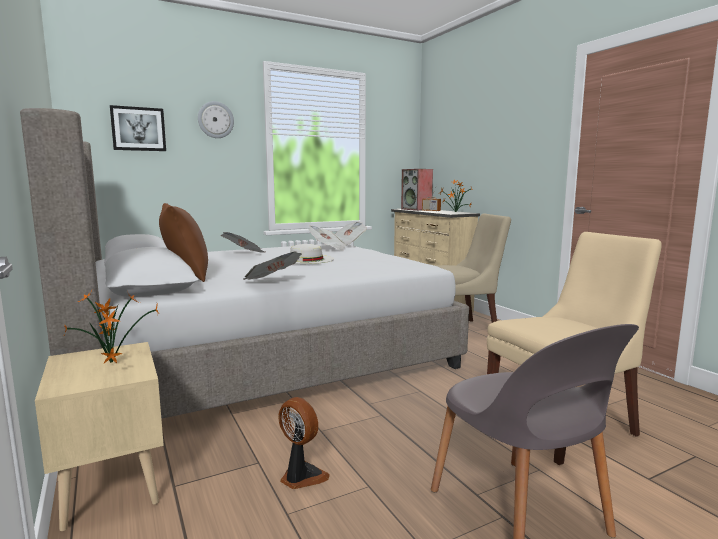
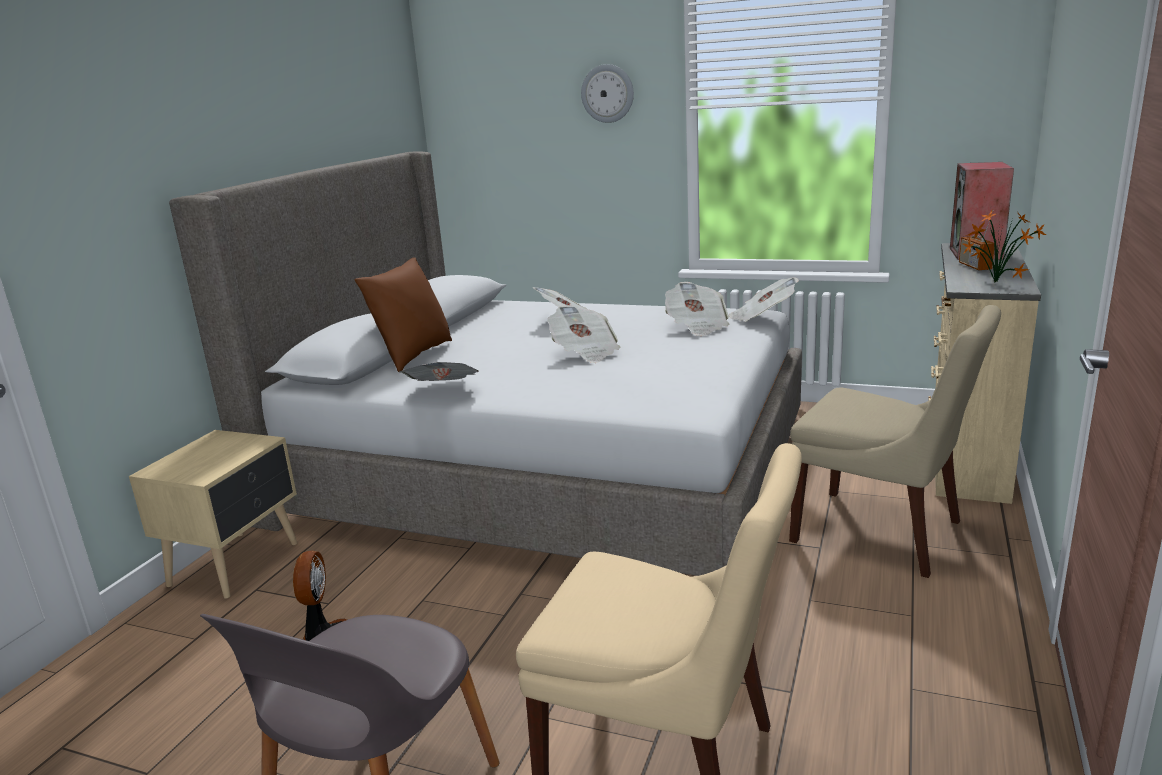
camera: 50 degrees right, 10 degrees up
potted plant [63,290,160,363] -> none
picture [110,105,166,151] -> none
white hat [290,244,334,264] -> newspaper [547,305,621,363]

